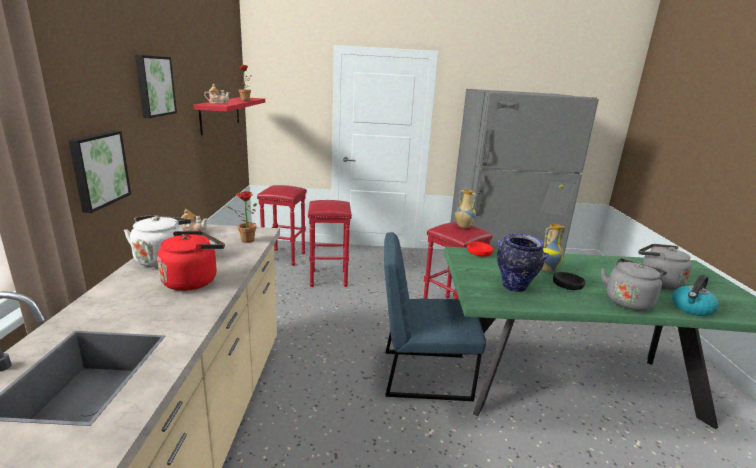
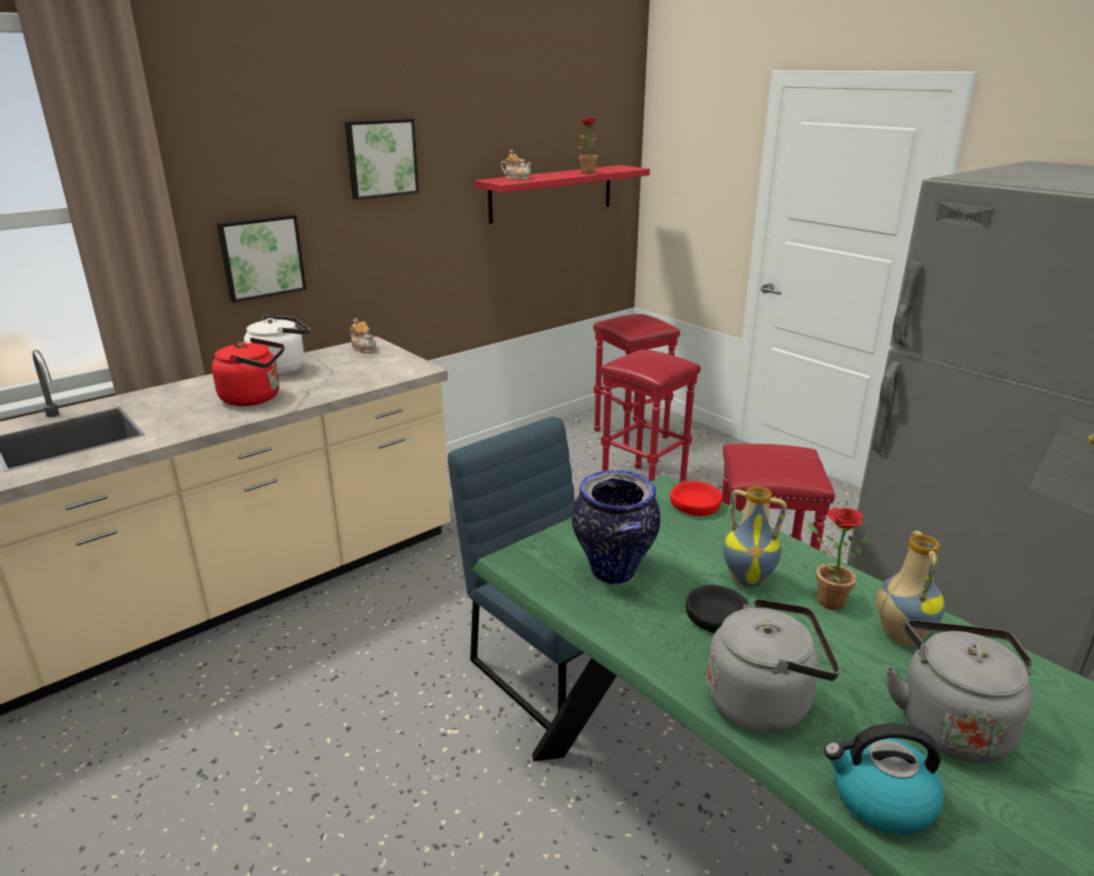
camera: 50 degrees right, 5 degrees up
potted plant [227,191,257,243] -> potted plant moved to [808,507,870,610]
vase [455,190,477,228] -> vase moved to [876,531,945,645]

